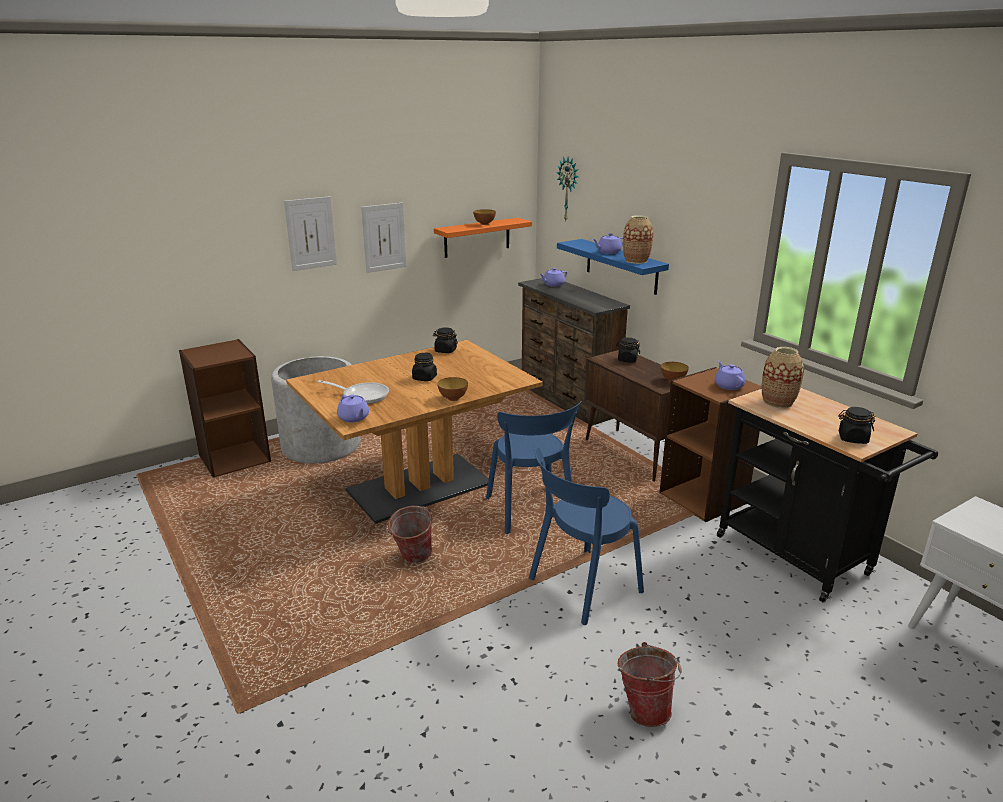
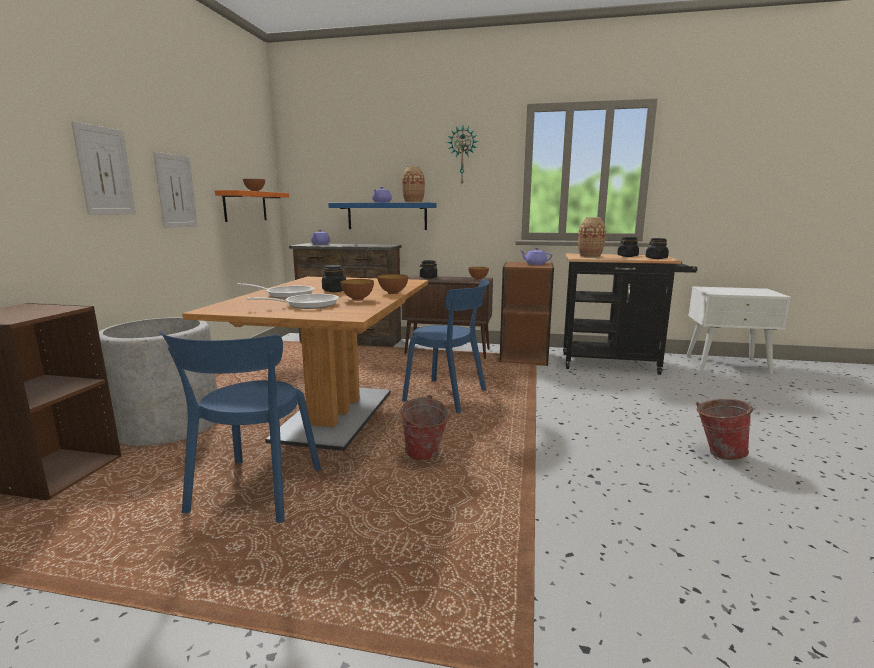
camera: 45 degrees left, 10 degrees down
purple teapot [337,394,369,422] -> none
black jar [433,327,458,353] -> black jar moved to [617,237,639,257]
blue chair [529,447,644,625] -> blue chair moved to [159,330,321,523]
wall clock [557,157,578,221] -> wall clock moved to [447,126,478,184]
none -> frying pan [237,283,315,299]
none -> bowl [341,279,374,301]

